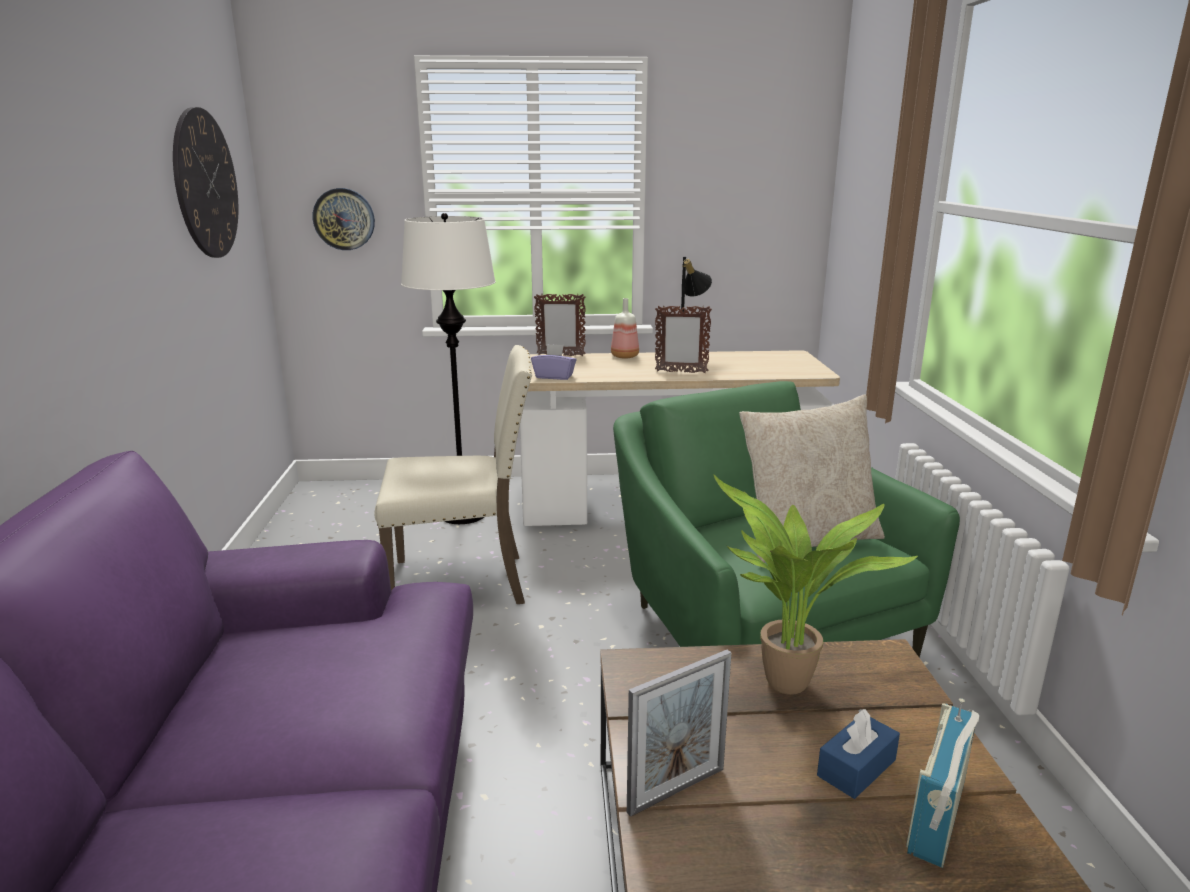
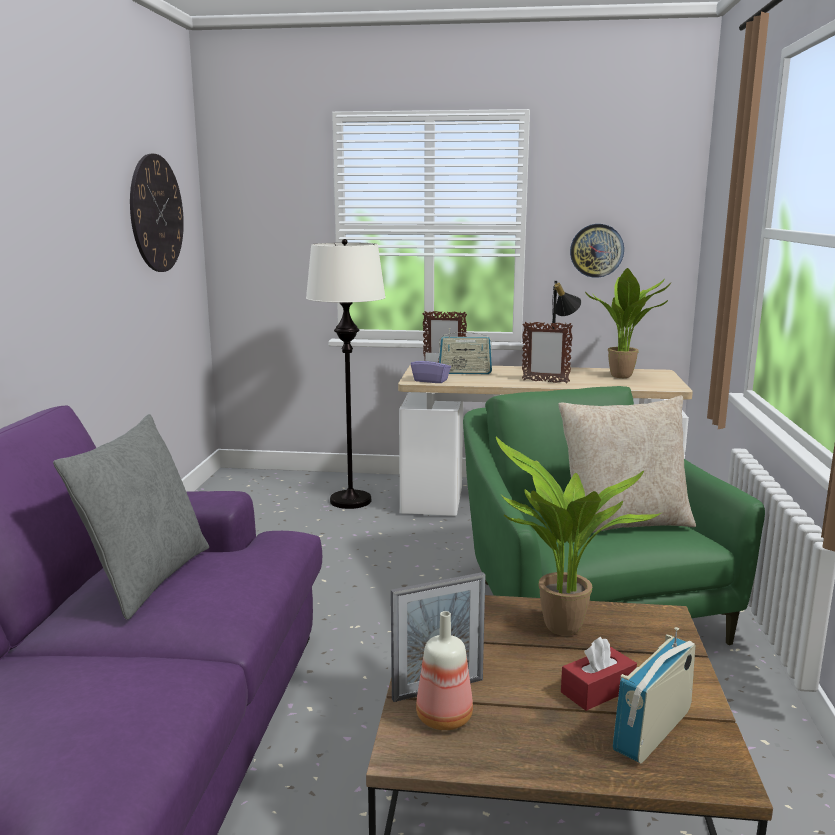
camera: 10 degrees right, 5 degrees down
wall clock [313,188,375,250] -> wall clock moved to [570,224,624,278]
beige chair [374,345,532,604] -> none
bottle [611,298,639,358] -> bottle moved to [416,611,473,730]
blue tissue box [817,709,900,799] -> red tissue box [561,637,637,711]
none -> grey pillow [53,414,209,620]
none -> radio [439,328,492,374]
none -> potted plant [585,268,671,378]

